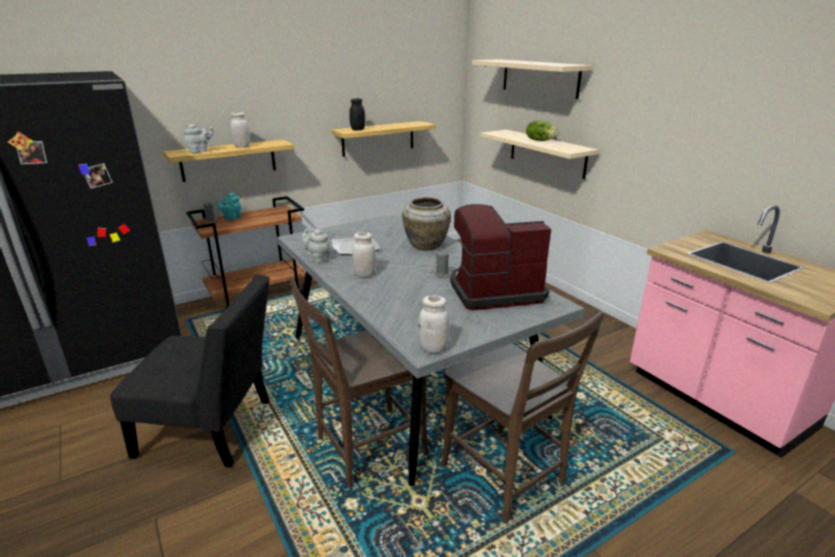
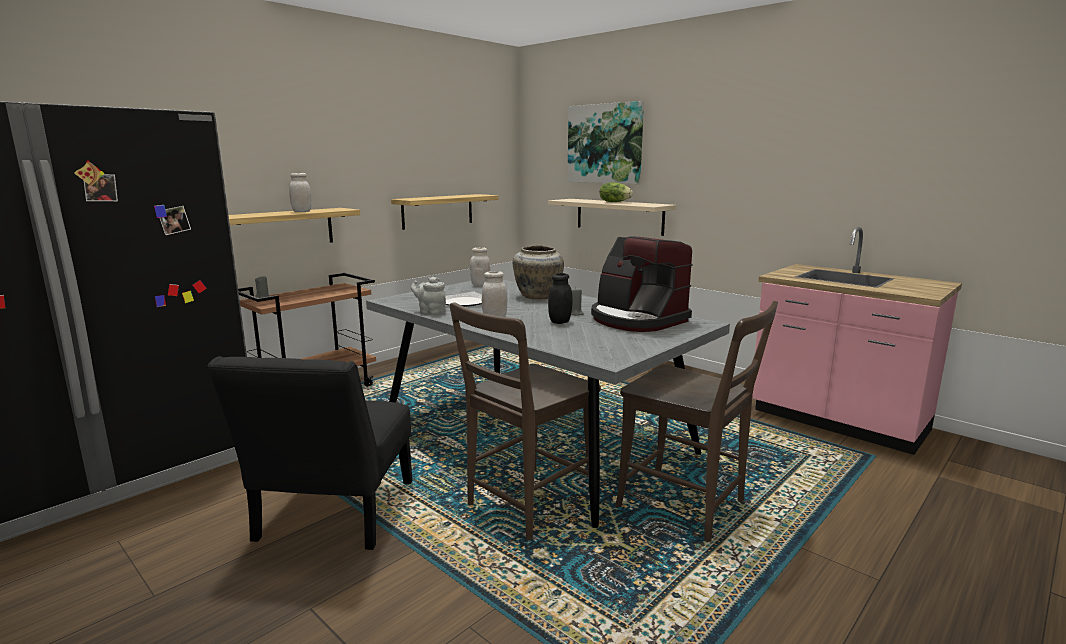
camera: 15 degrees left, 10 degrees down
black chair [110,275,270,468] -> black chair turned 105 degrees clockwise [207,356,413,550]
grey teapot [183,124,214,153] -> none
turquoise teapot [217,192,241,221] -> none
black jar [349,98,365,131] -> black jar moved to [548,273,573,324]
white jar [418,295,449,353] -> white jar moved to [470,247,490,286]
coffee machine [450,204,551,311] -> coffee machine turned 105 degrees counterclockwise [591,236,693,332]
beige shelf [472,59,592,99] -> picture [567,101,644,184]

